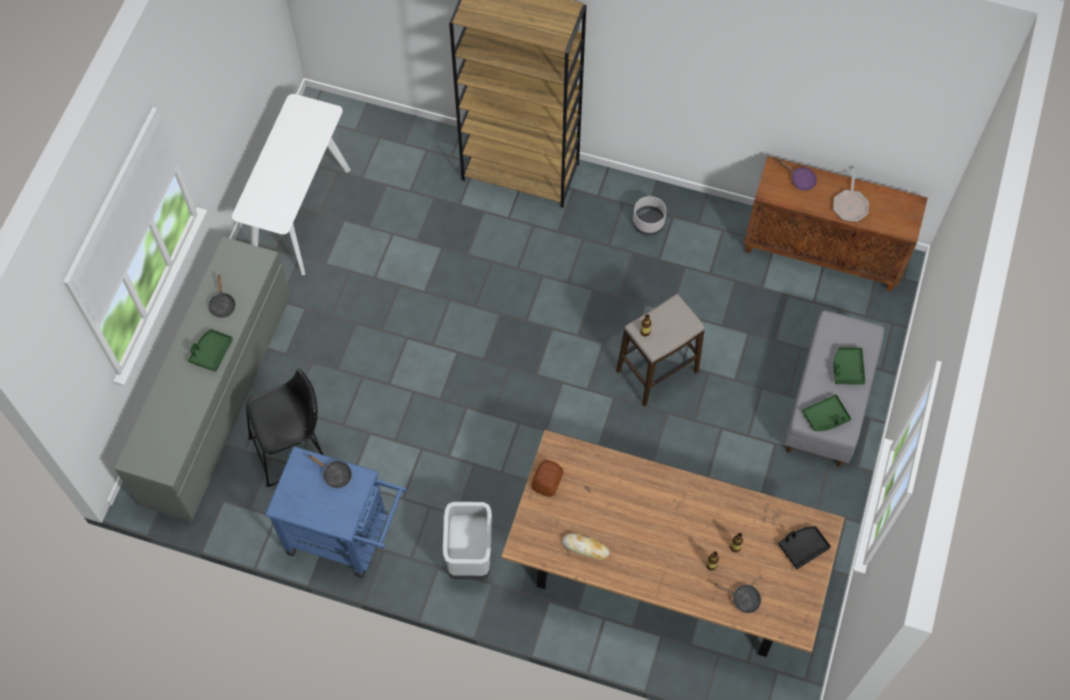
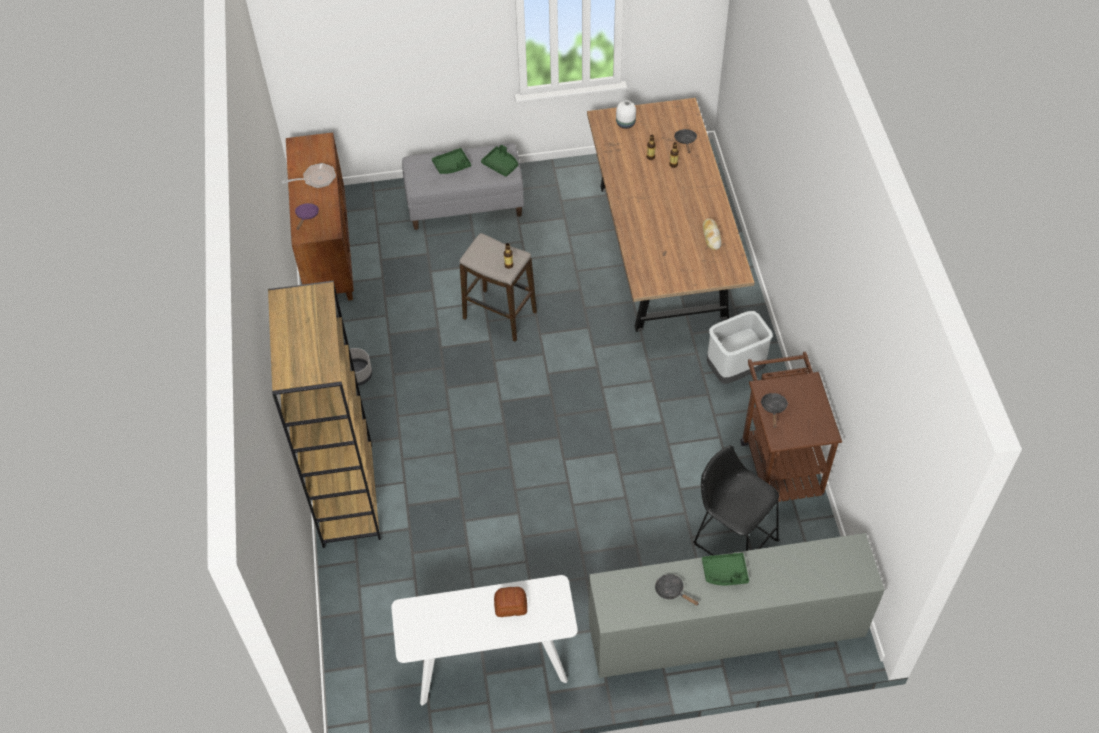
camera: 115 degrees left, 10 degrees down
black frying pan [208,275,236,318] -> black frying pan turned 105 degrees counterclockwise [655,574,699,605]
blue cart [265,446,407,578] -> brown cart [741,352,842,502]
bread [531,460,564,496] -> bread moved to [494,587,527,617]
black tray [778,526,831,569] -> white vase [616,100,636,129]

